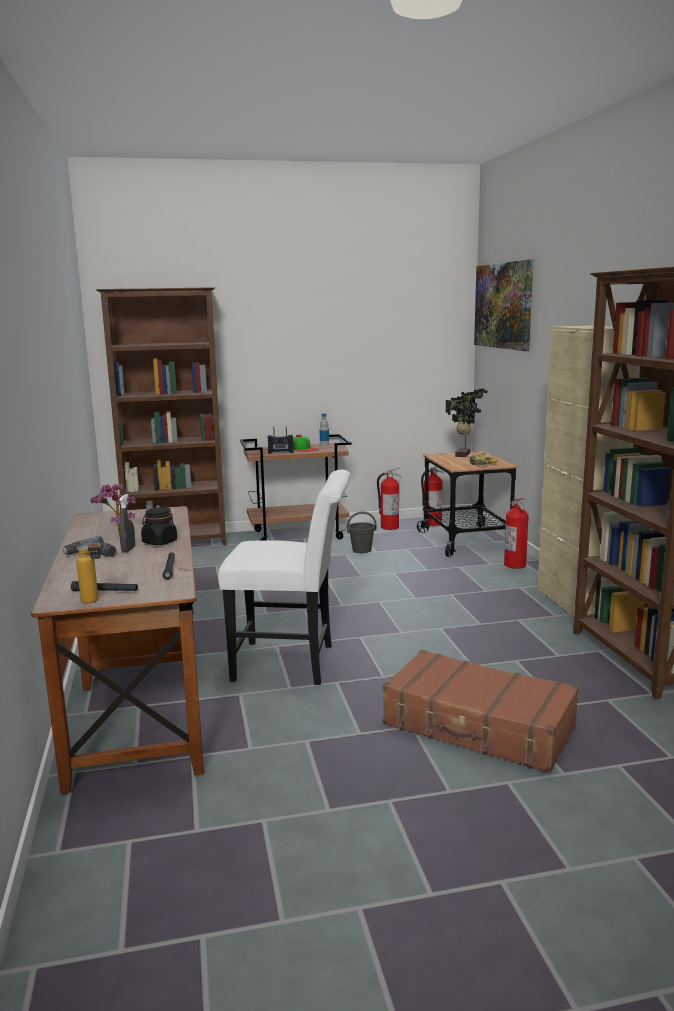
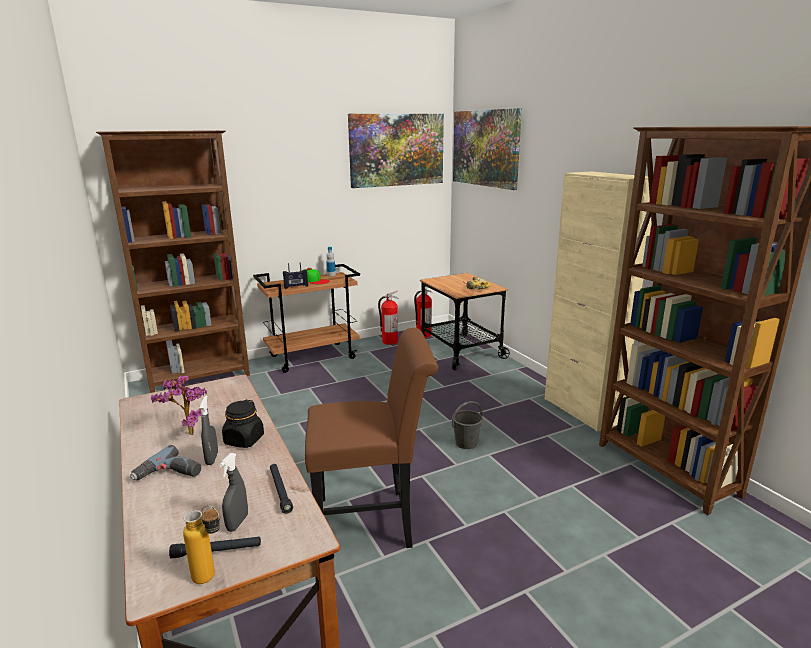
camera: 15 degrees left, 5 degrees up
white chair [218,469,351,685] -> brown chair [305,328,439,548]
grey bucket [347,512,377,553] -> grey bucket moved to [452,401,483,449]
brown suitcase [383,650,579,773] -> none
potted plant [446,389,488,457] -> none
fire extinguisher [504,498,529,569] -> none
none -> grey spray bottle [220,453,248,532]
none -> picture [348,114,444,188]

